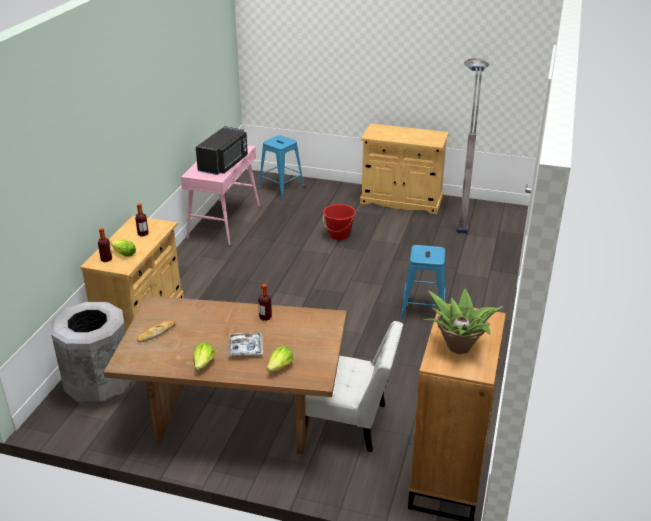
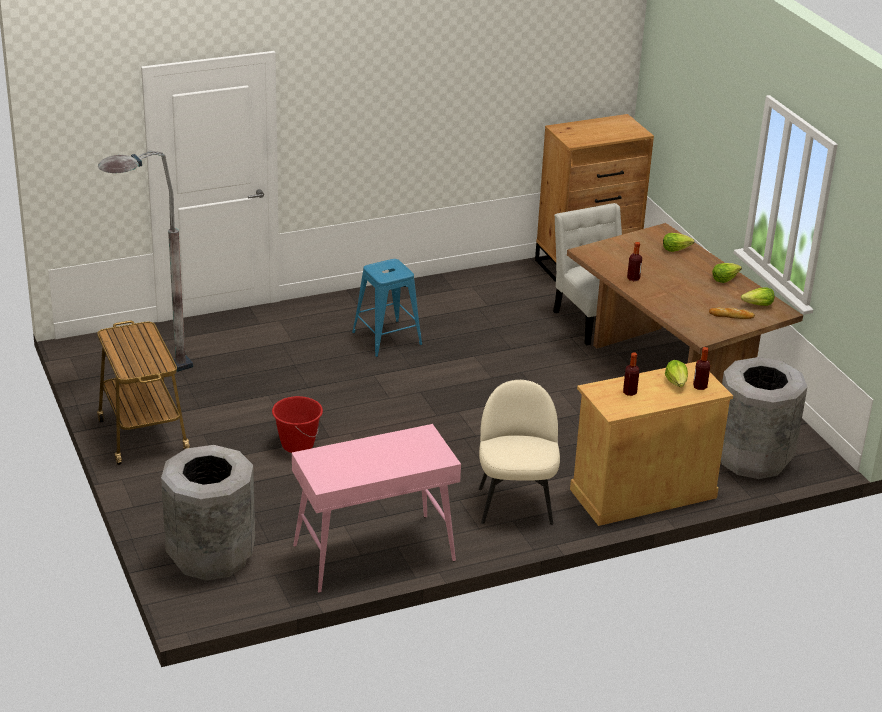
camera: 130 degrees left, 0 degrees up
black microwave [196,126,248,175] -> none
tray [228,333,263,356] -> none
blue stool [258,135,305,199] -> grey trash can [161,445,255,580]
beige cabinet [360,123,449,214] -> cart [97,321,190,465]
potted plant [424,288,503,354] -> none
none -> beige chair [479,380,560,525]
none -> lettuce [741,287,774,306]

